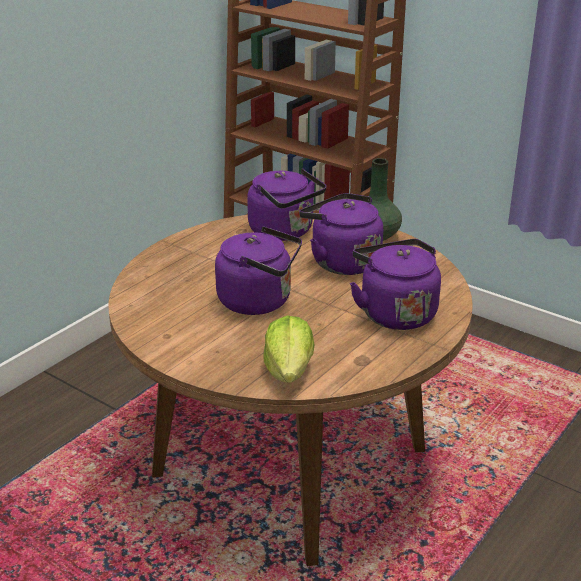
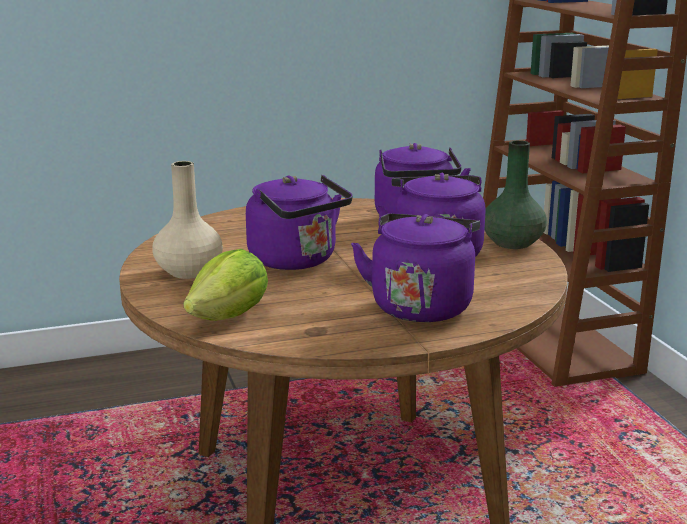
camera: 35 degrees right, 10 degrees down
none -> beige vase [152,161,223,279]

